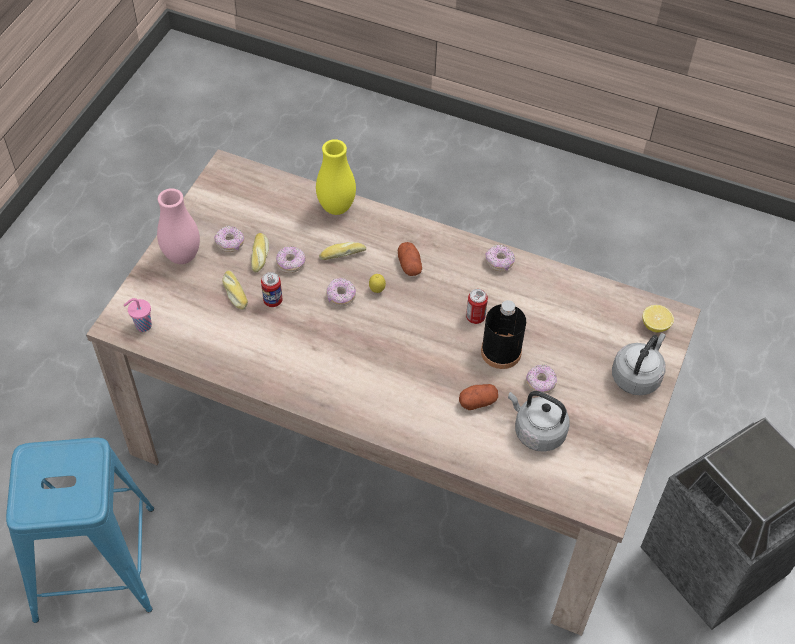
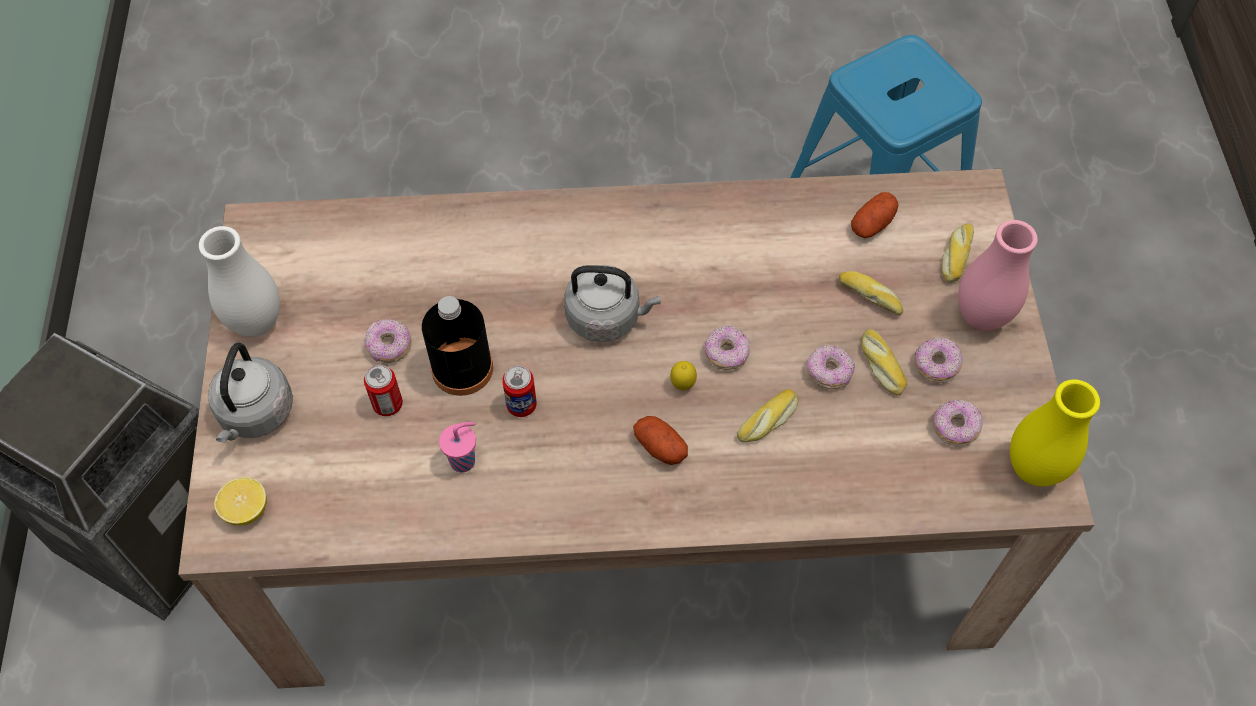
camera: 155 degrees right, 5 degrees up
pink cup [124,298,152,332] -> pink cup moved to [439,422,476,472]
can [261,272,282,307] -> can moved to [364,365,403,416]
yellow vase [316,139,356,215] -> yellow vase moved to [1010,380,1100,486]
potato [459,384,498,410] -> potato moved to [851,192,898,238]
donut [486,245,515,271] -> donut moved to [933,400,983,447]
grey kettle [508,391,570,452] -> grey kettle moved to [564,265,661,342]
none -> white vase [199,226,280,337]
none -> bread [941,224,974,283]

